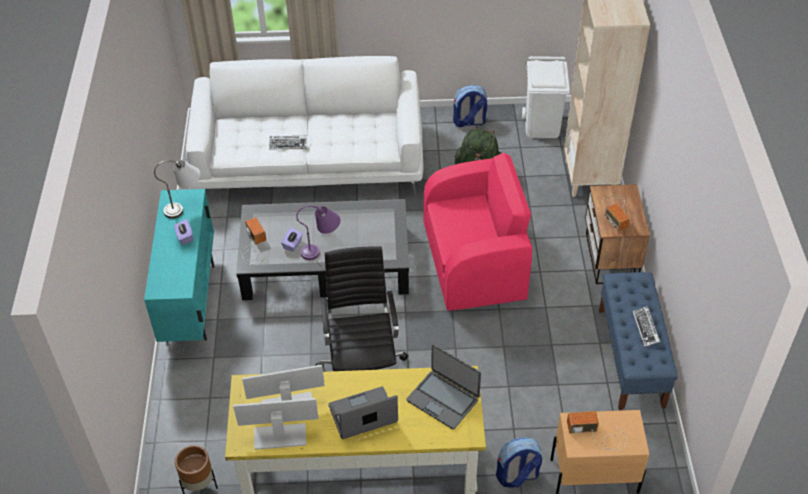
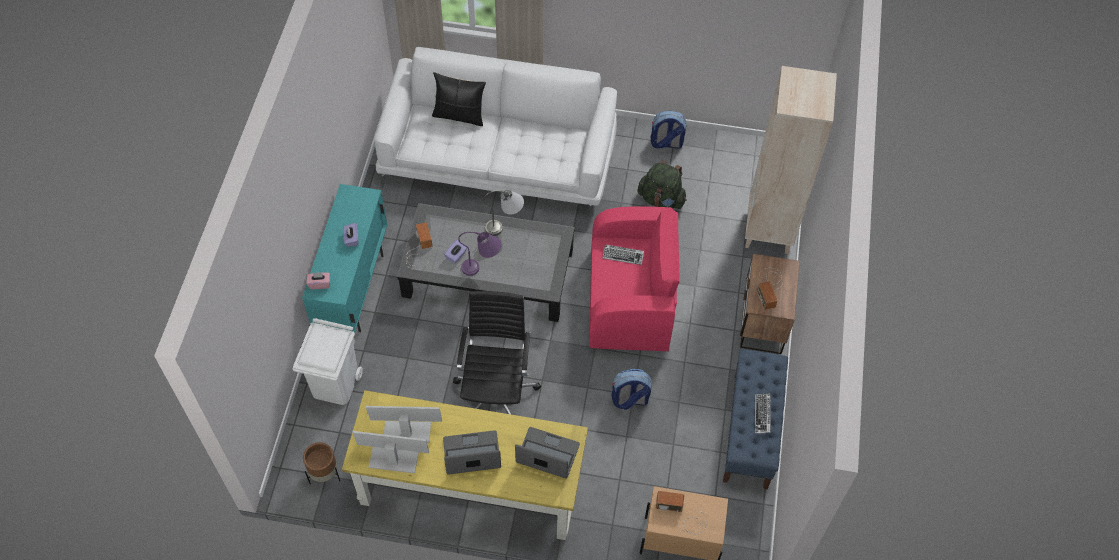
camera: 10 degrees right, 10 degrees up
grey table lamp [154,160,200,219] -> grey table lamp moved to [483,190,524,236]
keyboard [269,136,308,150] -> keyboard moved to [603,244,644,265]
laptop [407,344,481,430] -> laptop turned 150 degrees clockwise [515,427,580,478]
backpack [496,437,542,488] -> backpack moved to [611,369,652,410]
white trash can [522,56,570,138] -> white trash can moved to [293,318,363,405]
none -> pink tissue box [306,272,330,289]
none -> black pillow [432,72,486,126]

